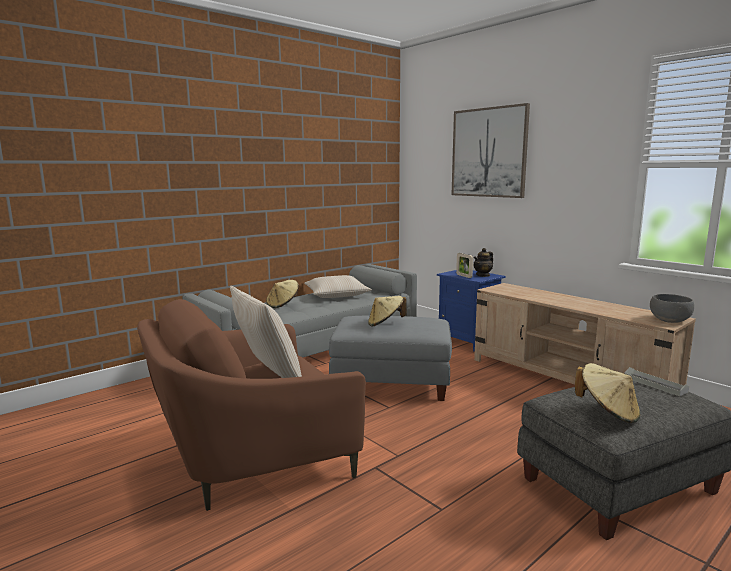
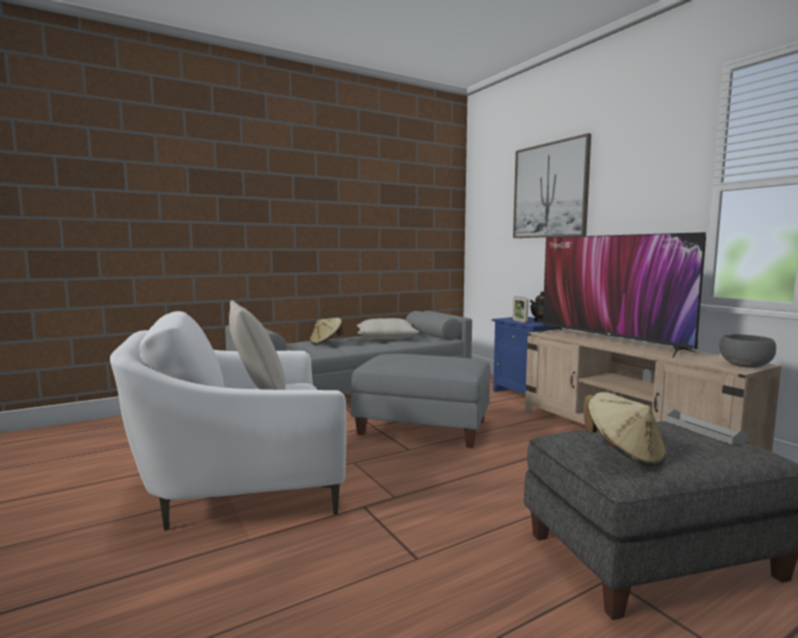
camera: 10 degrees right, 5 degrees down
brown armchair [137,299,366,511] -> white armchair [110,311,346,531]
beige hat [368,296,407,326] -> none
none -> television [539,232,706,358]

